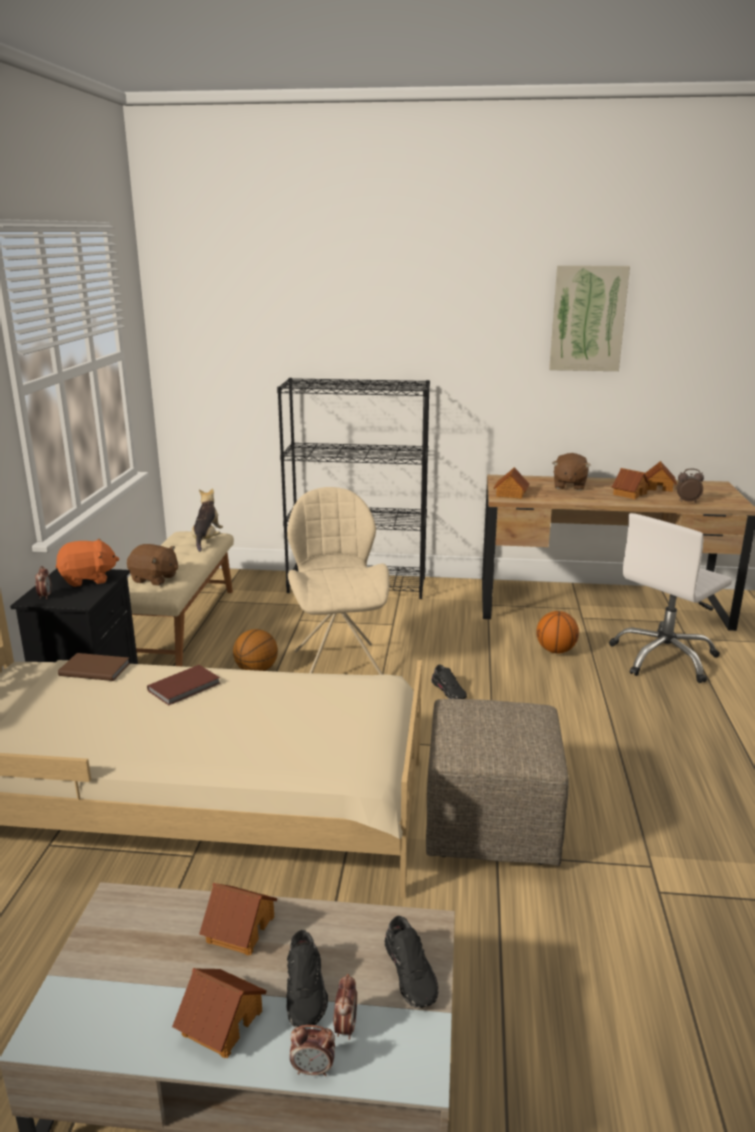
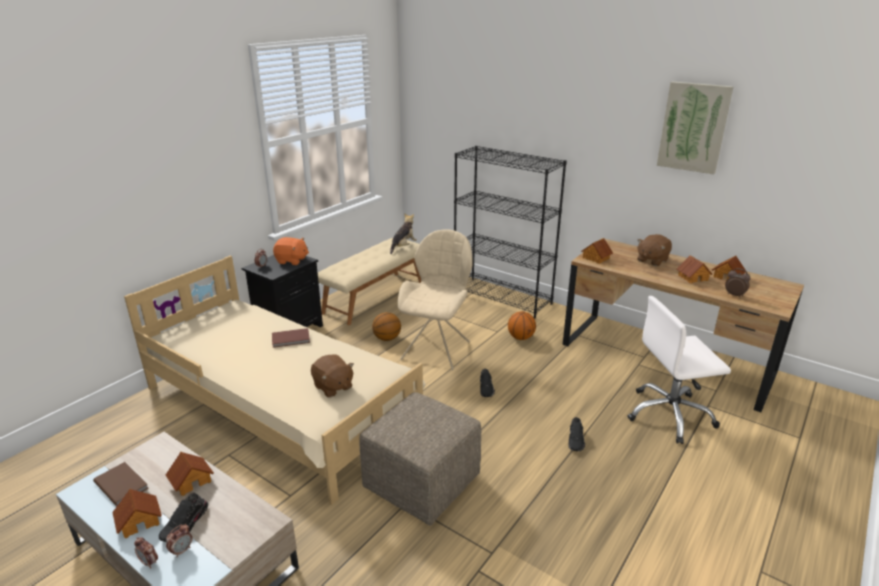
camera: 30 degrees right, 5 degrees up
brown book [58,653,130,681] -> brown book moved to [93,462,149,506]
brown plush toy [127,544,178,586] -> brown plush toy moved to [311,354,354,398]
black shoe [385,916,439,1008] -> black shoe moved to [568,417,585,451]
basketball [536,611,579,654] -> basketball moved to [508,311,536,340]

